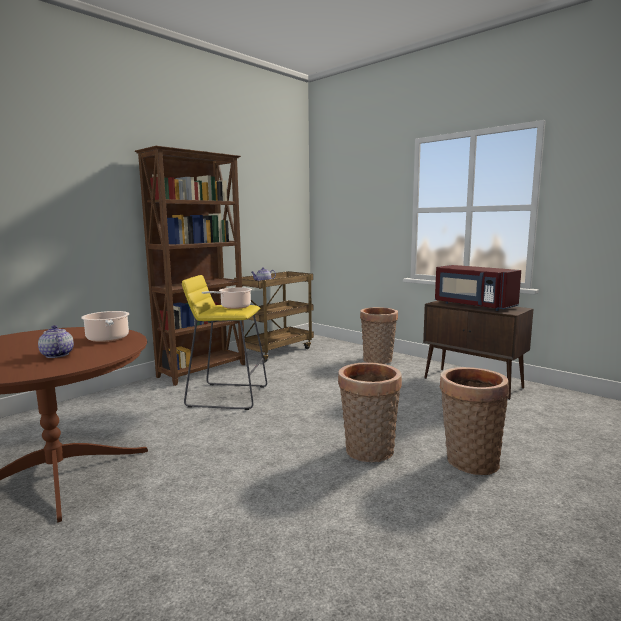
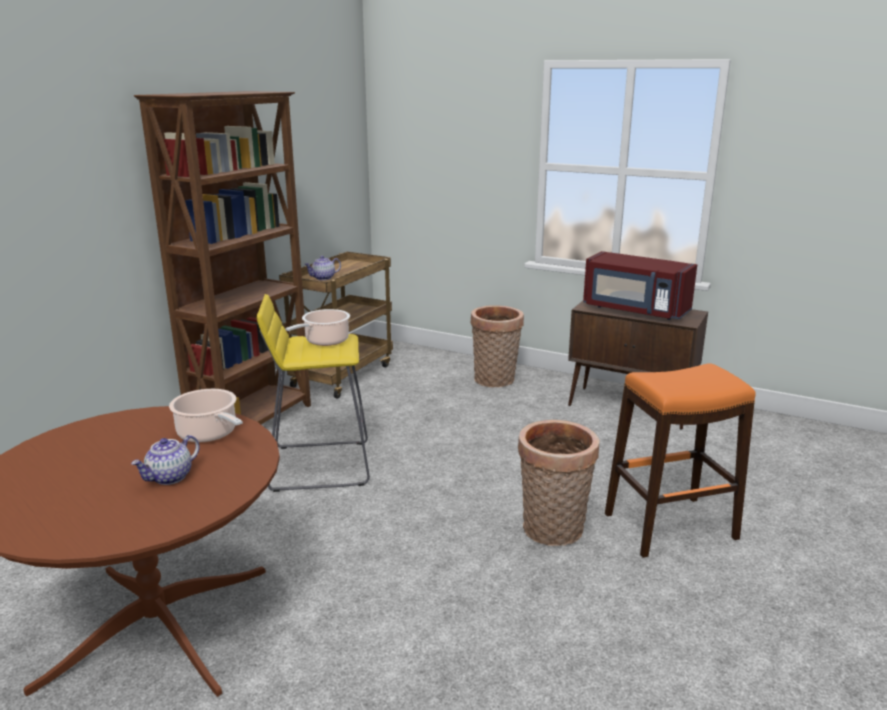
camera: 15 degrees left, 10 degrees up
teapot [38,325,74,358] -> teapot turned 90 degrees counterclockwise [131,435,200,485]
basket [439,367,509,475] -> orange stool [605,363,756,558]

